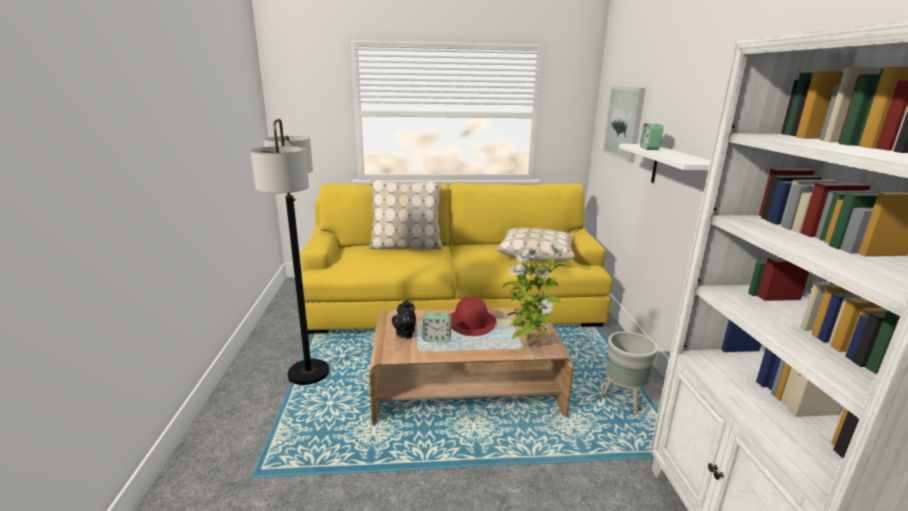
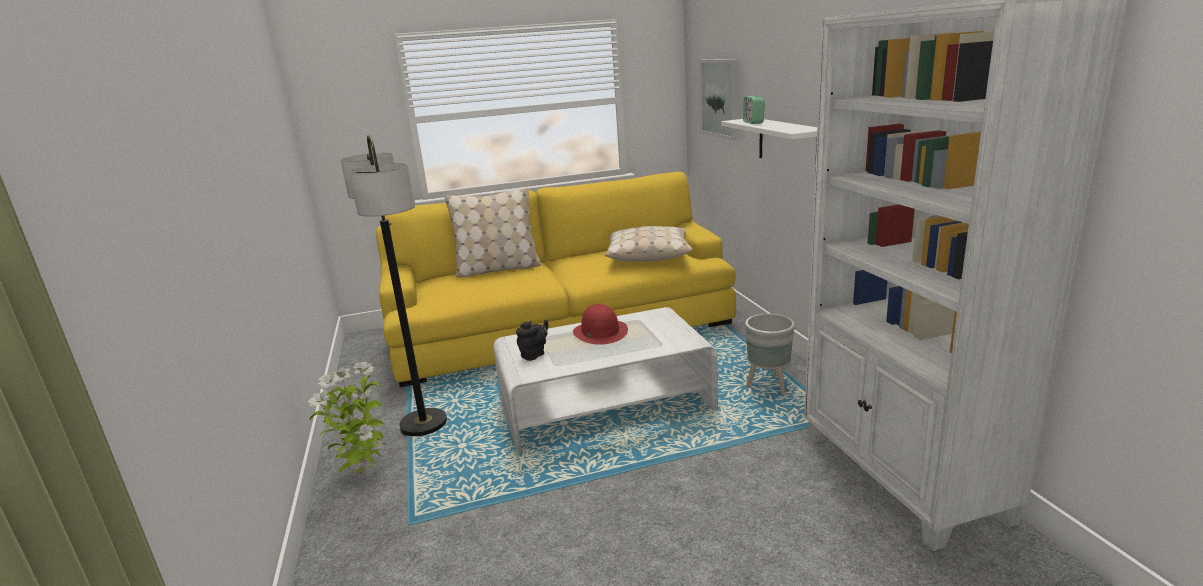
camera: 10 degrees left, 0 degrees up
brown coffee table [369,307,574,425] -> white coffee table [493,307,718,455]
black teapot [392,299,416,339] -> black teapot turned 135 degrees counterclockwise [516,320,548,361]
alarm clock [422,313,451,342] -> none
potted plant [503,244,569,347] -> potted plant moved to [308,362,386,477]

